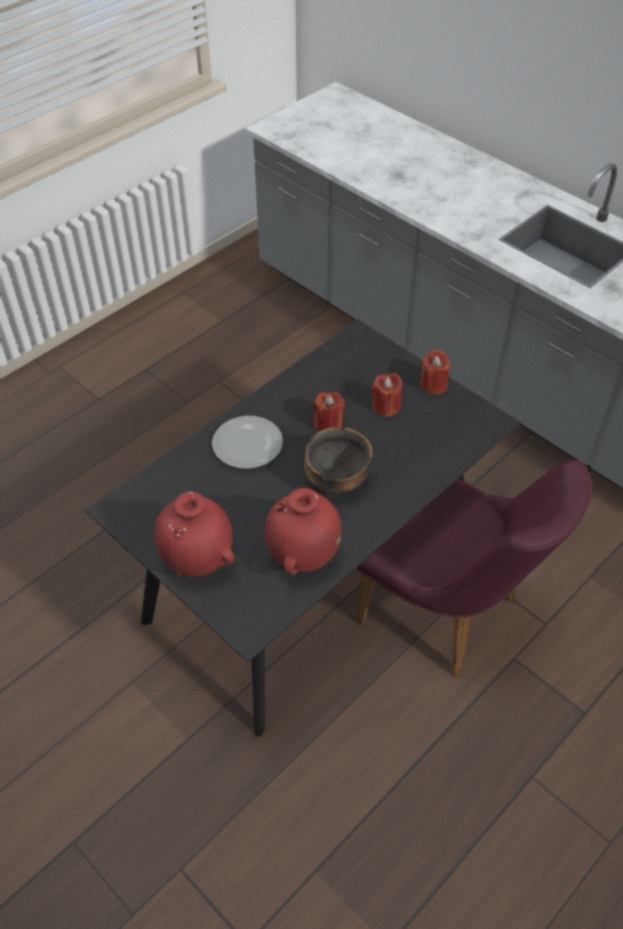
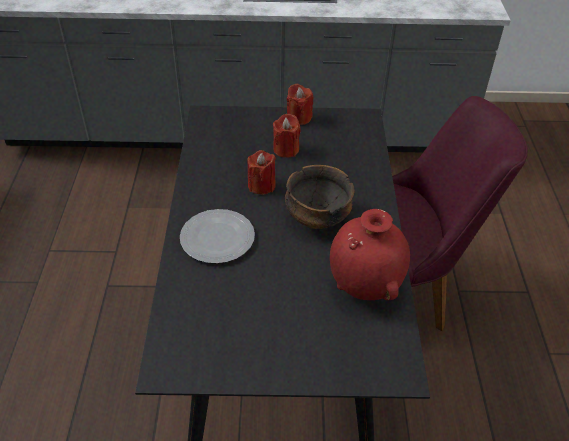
camera: 45 degrees left, 5 degrees down
red vase [155,492,235,577] -> none

